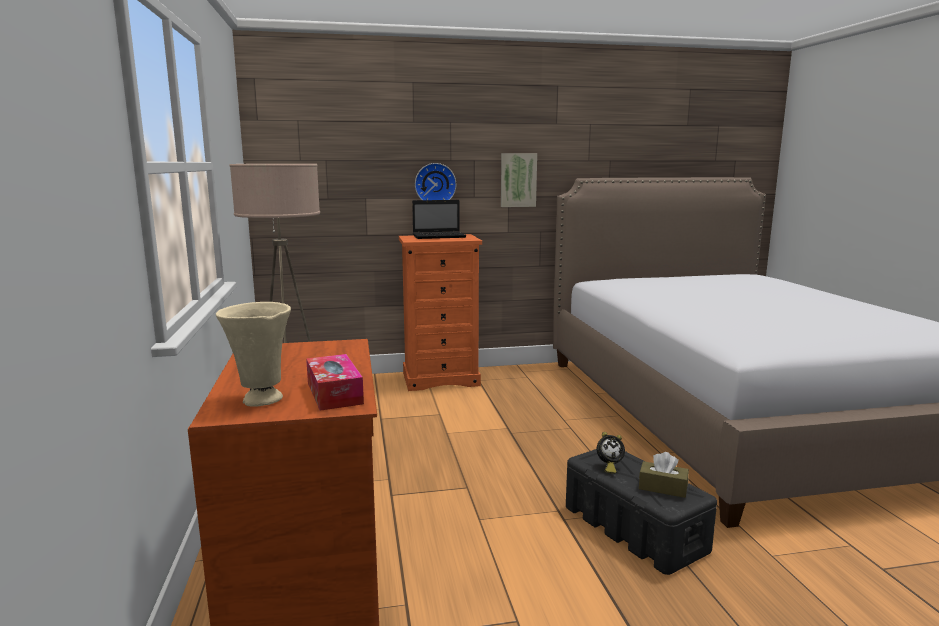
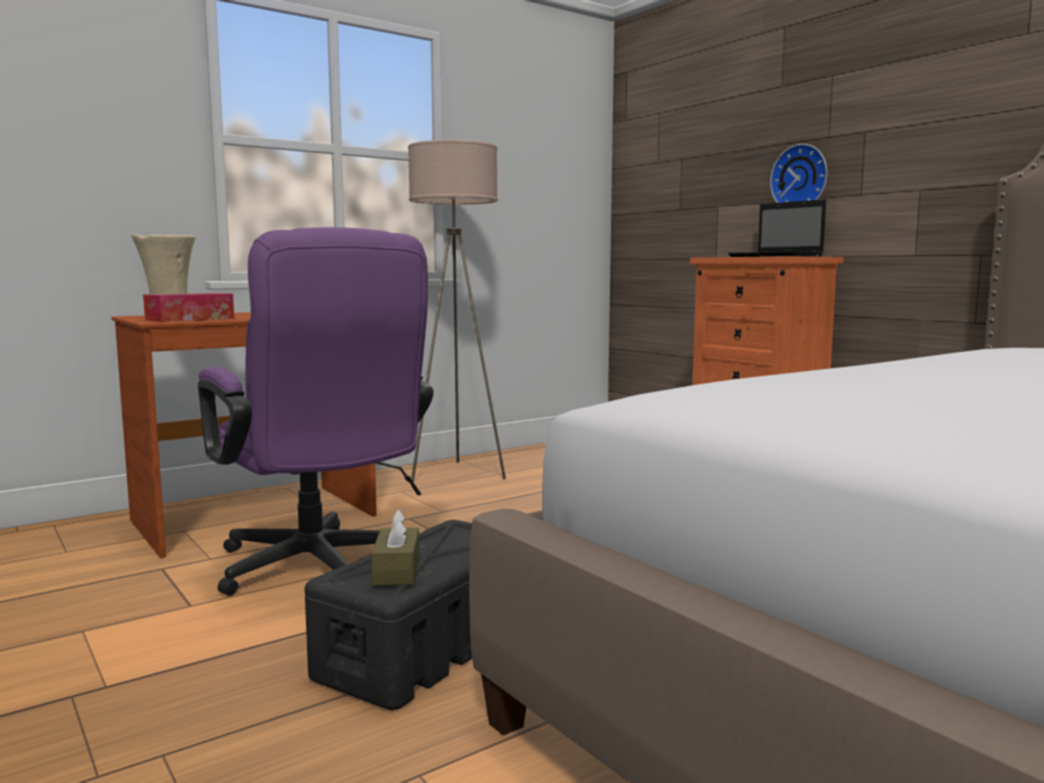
camera: 65 degrees right, 5 degrees down
picture [501,153,537,207] -> none
alarm clock [597,432,625,474] -> none
none -> purple office chair [198,227,434,596]

